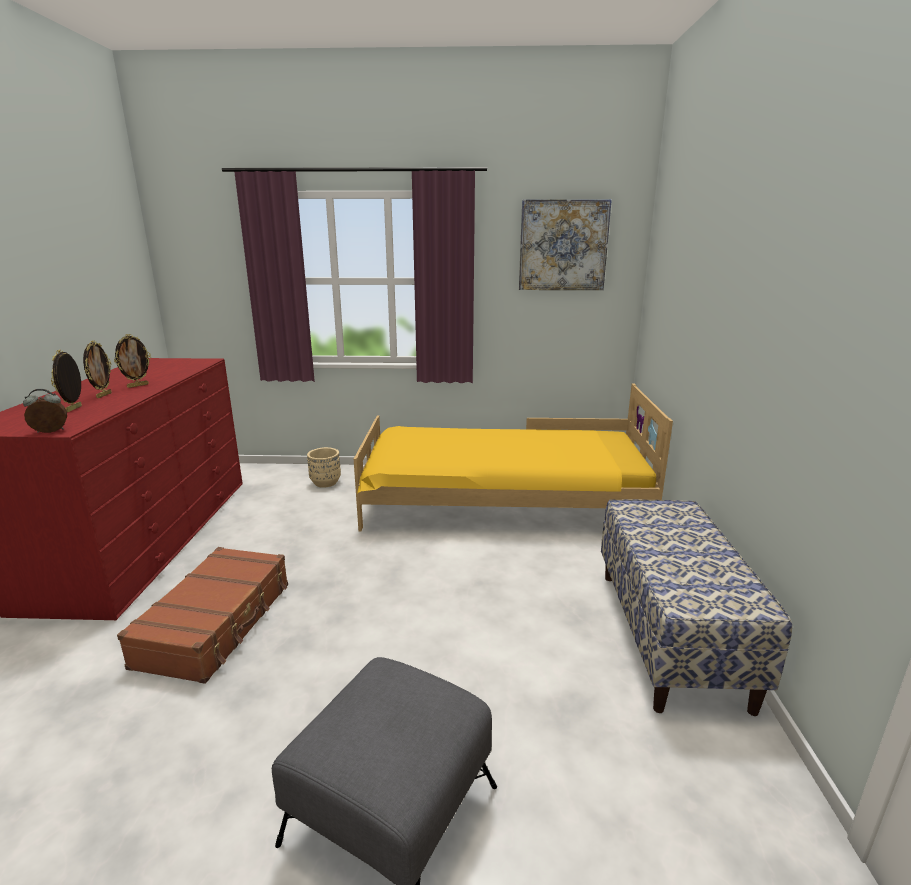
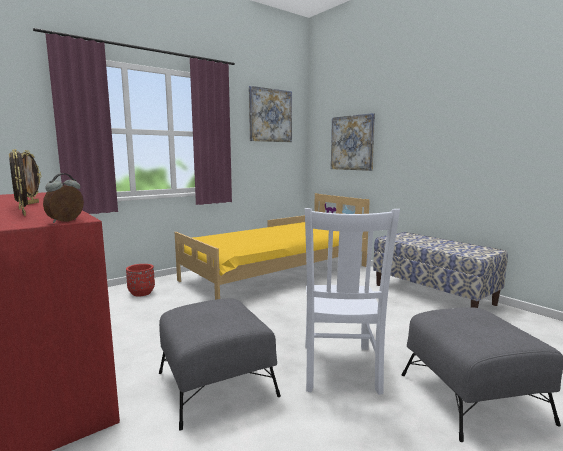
camera: 40 degrees left, 10 degrees down
brown suitcase [117,547,288,684] -> grey ottoman [159,299,281,431]
beige planter [307,447,341,488] -> red planter [126,264,155,296]
none -> white chair [305,208,400,395]
none -> picture [331,113,375,171]

